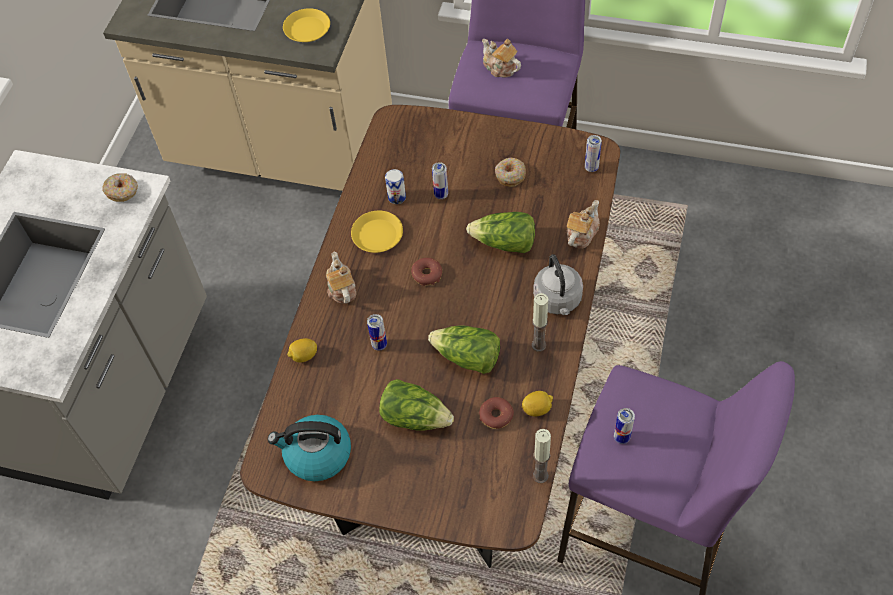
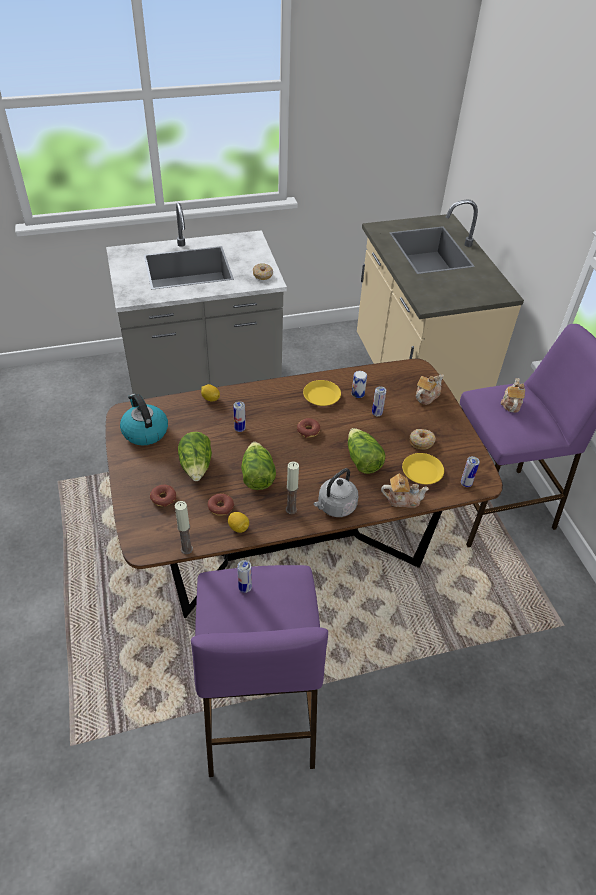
camera: 55 degrees right, 10 degrees down
yellow plate [283,8,330,42] -> yellow plate moved to [402,453,444,484]
teapot [326,252,356,303] -> teapot moved to [416,374,443,405]
none -> donut [150,485,176,507]

